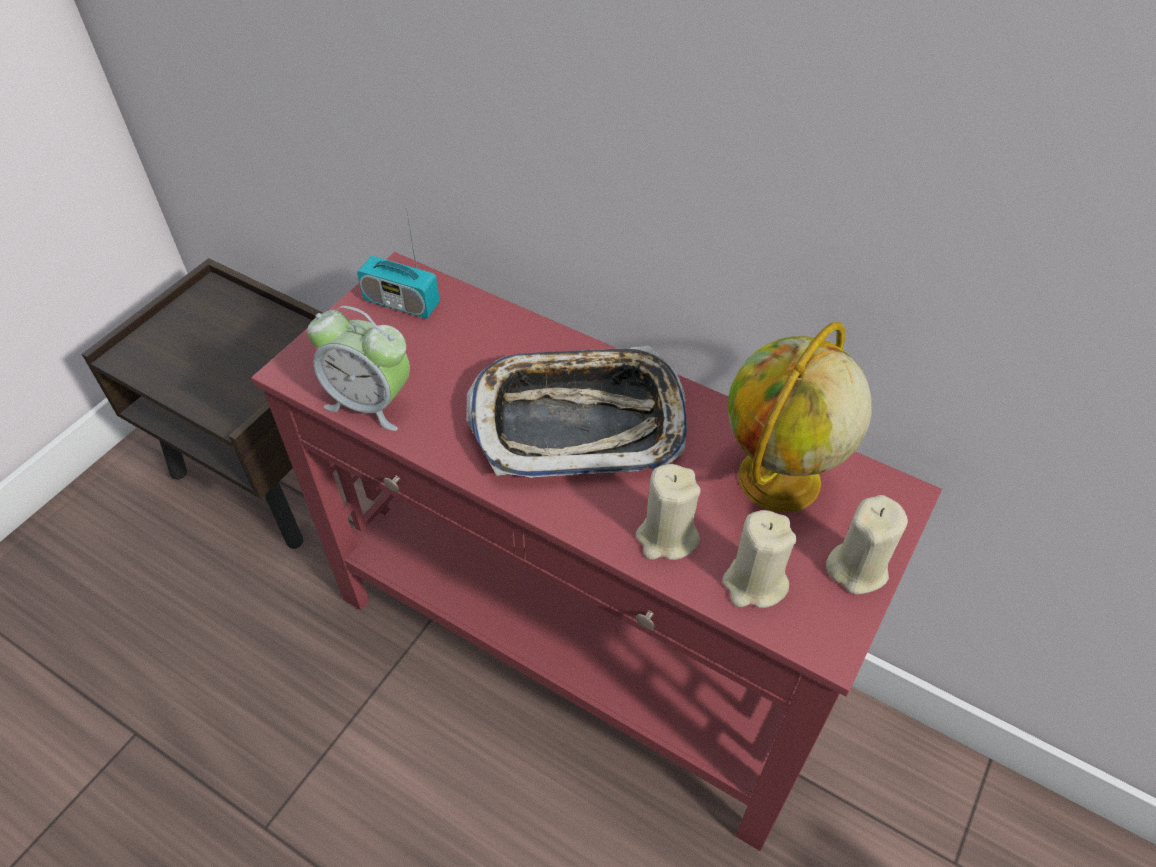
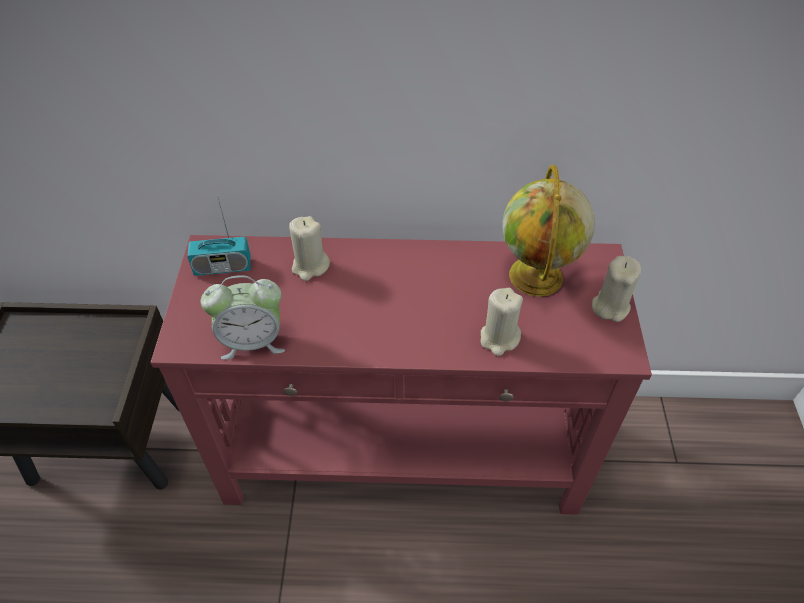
camera: 30 degrees left, 0 degrees up
tray [466,346,687,478] -> none
beige candle [722,510,797,608] -> beige candle moved to [289,216,330,281]

